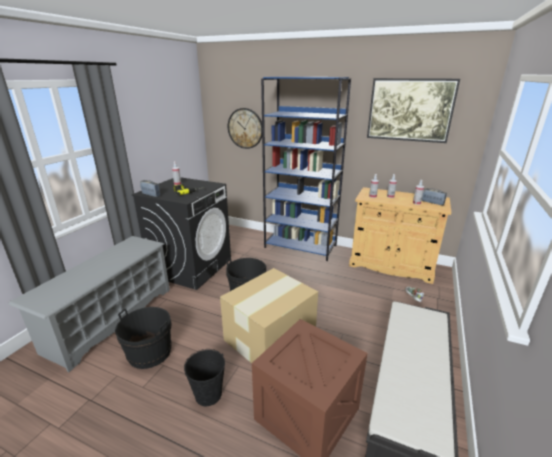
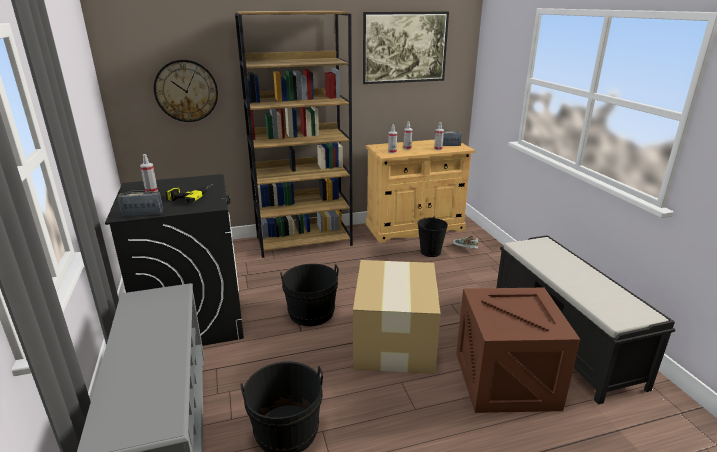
camera: 40 degrees left, 0 degrees up
black bucket [184,349,225,406] -> black bucket moved to [417,217,448,257]
blue bookcase [261,77,351,261] -> brown bookcase [235,11,353,258]

